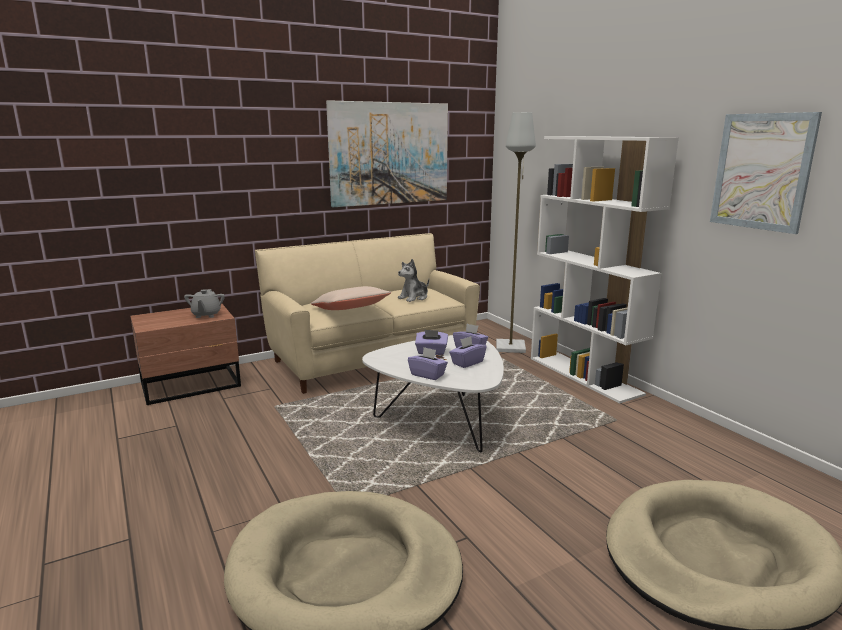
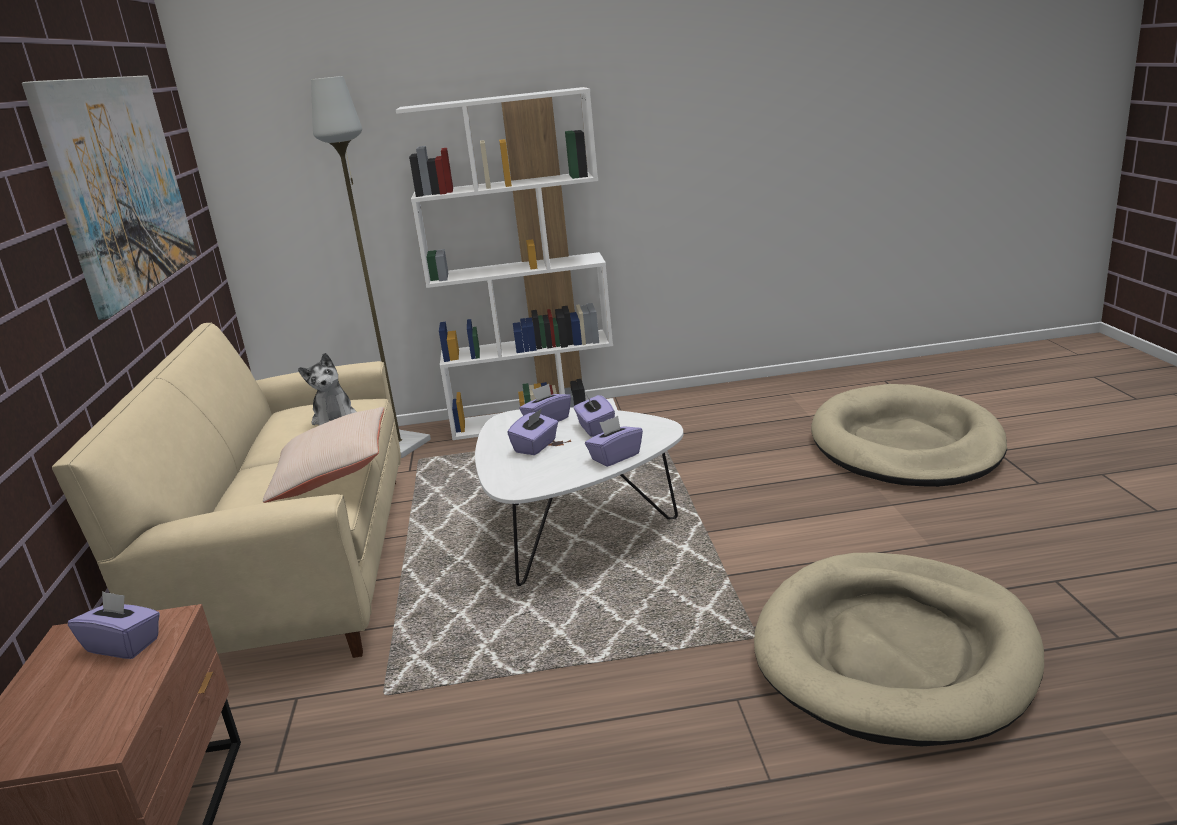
camera: 65 degrees left, 5 degrees up
grey teapot [184,289,225,318] -> purple tissue box [68,591,160,659]
picture [710,112,822,234] -> none

